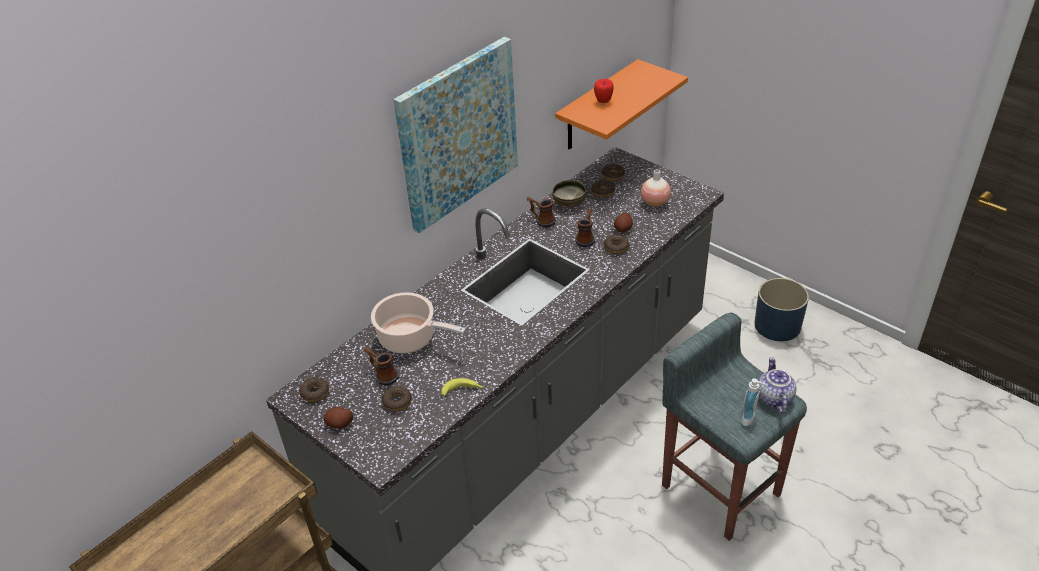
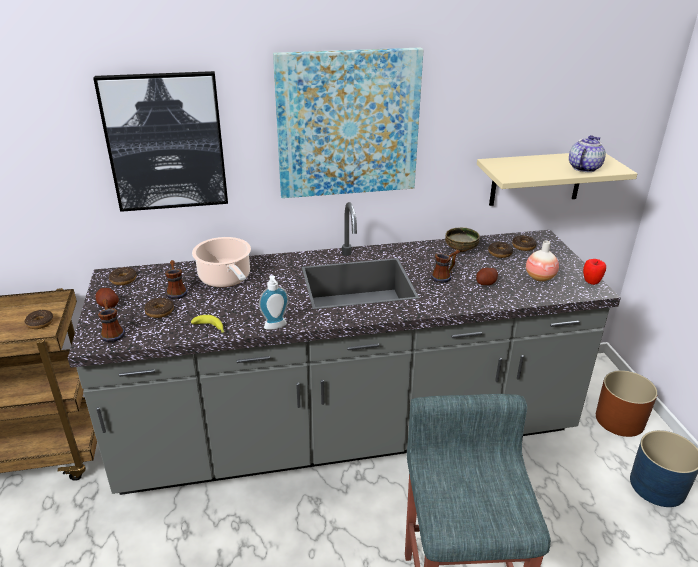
camera: 35 degrees right, 10 degrees down
mug [527,197,556,227] -> mug moved to [98,299,125,342]
orange shelf [555,59,688,150] -> beige shelf [477,153,637,206]
apple [594,79,614,103] -> apple moved to [583,259,606,285]
donut [604,235,629,254] -> donut moved to [25,310,54,329]
soap dispenser [742,378,767,426] -> soap dispenser moved to [259,276,289,330]
teapot [758,357,796,413] -> teapot moved to [569,135,606,172]
none -> picture [93,71,228,212]
none -> brown planter [596,370,658,437]

